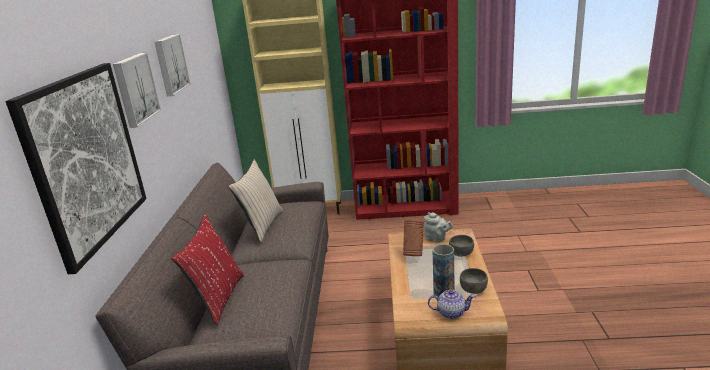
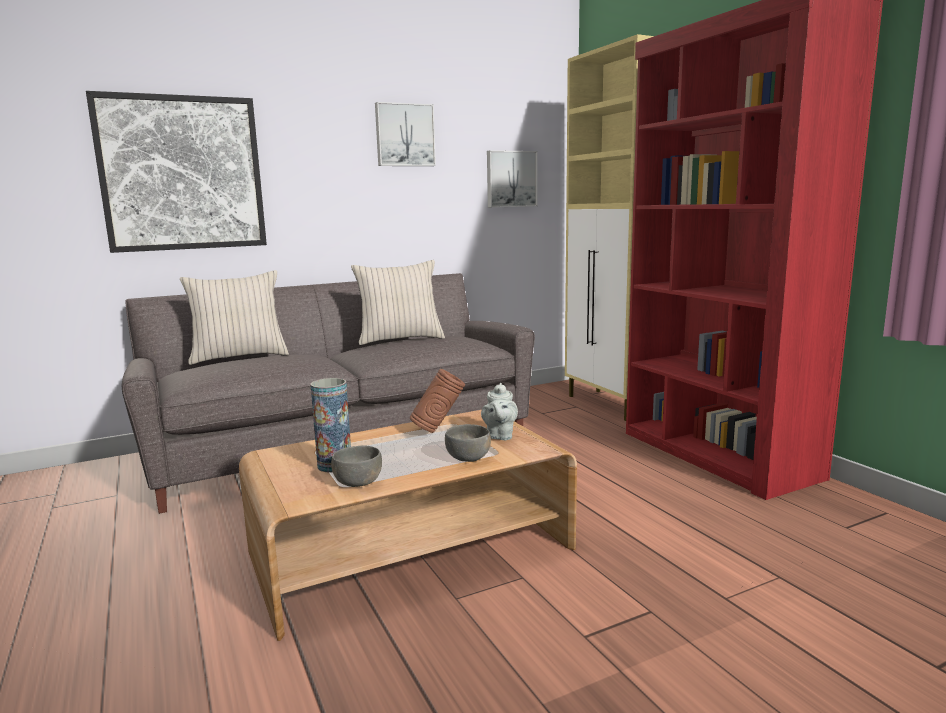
camera: 60 degrees right, 10 degrees down
picture [113,53,161,128] -> picture moved to [487,150,537,208]
red pillow [171,214,244,325] -> beige pillow [180,270,289,365]
teapot [428,290,475,319] -> none

